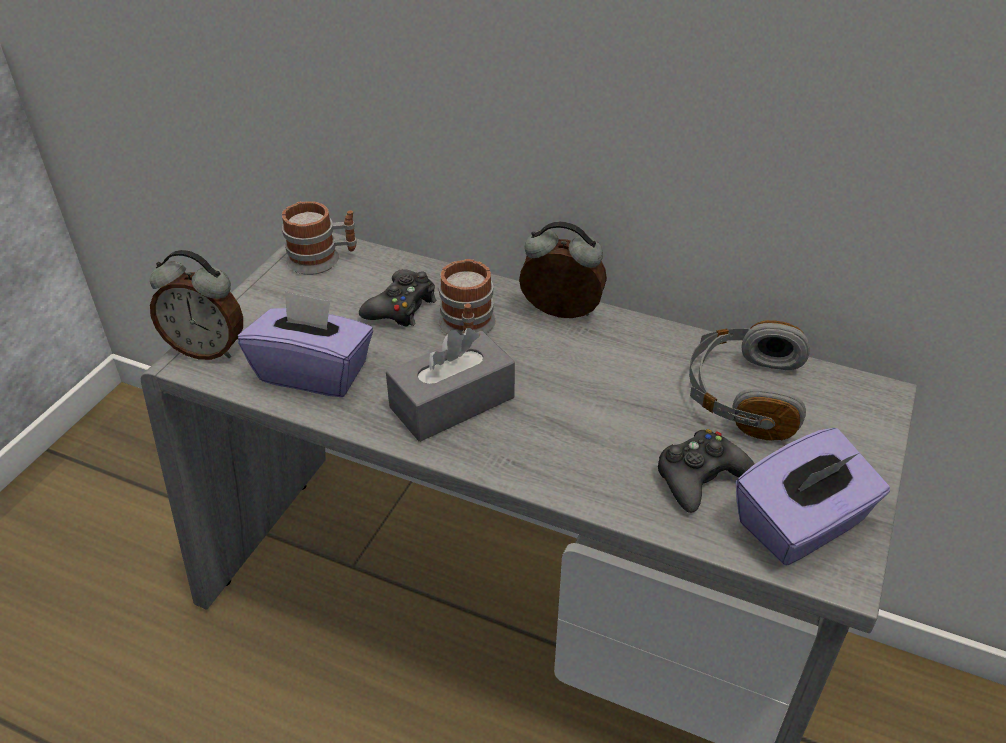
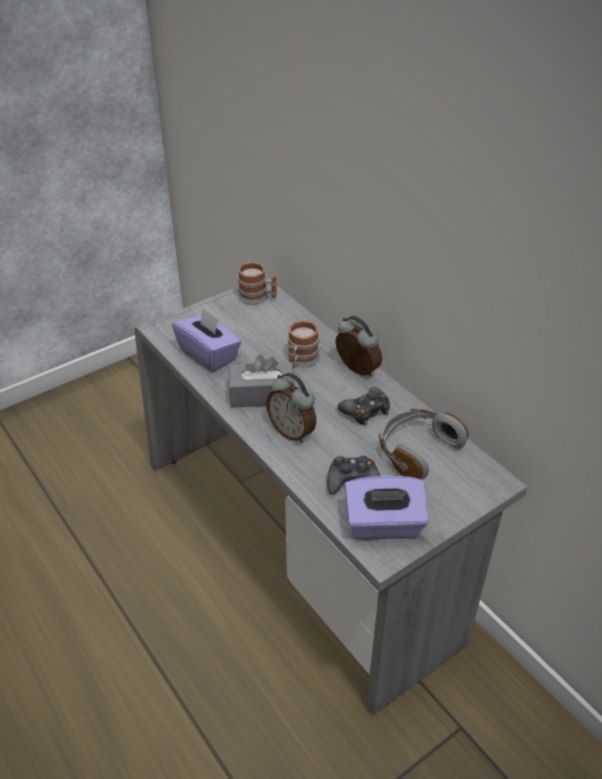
camera: 30 degrees right, 0 degrees up
alarm clock [150,250,243,360] -> alarm clock moved to [266,373,316,443]
black game controller [359,269,436,326] -> black game controller moved to [337,387,390,426]

